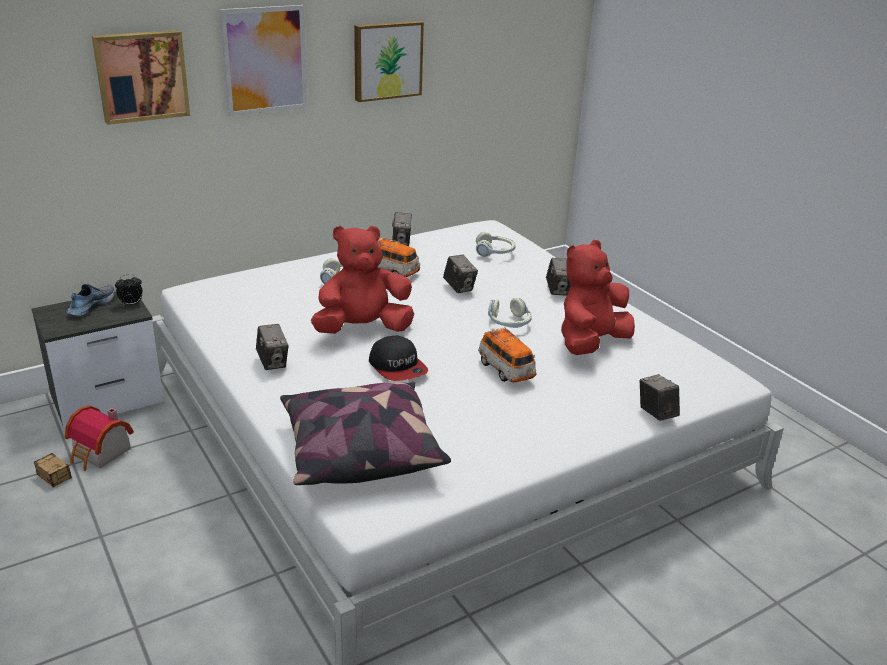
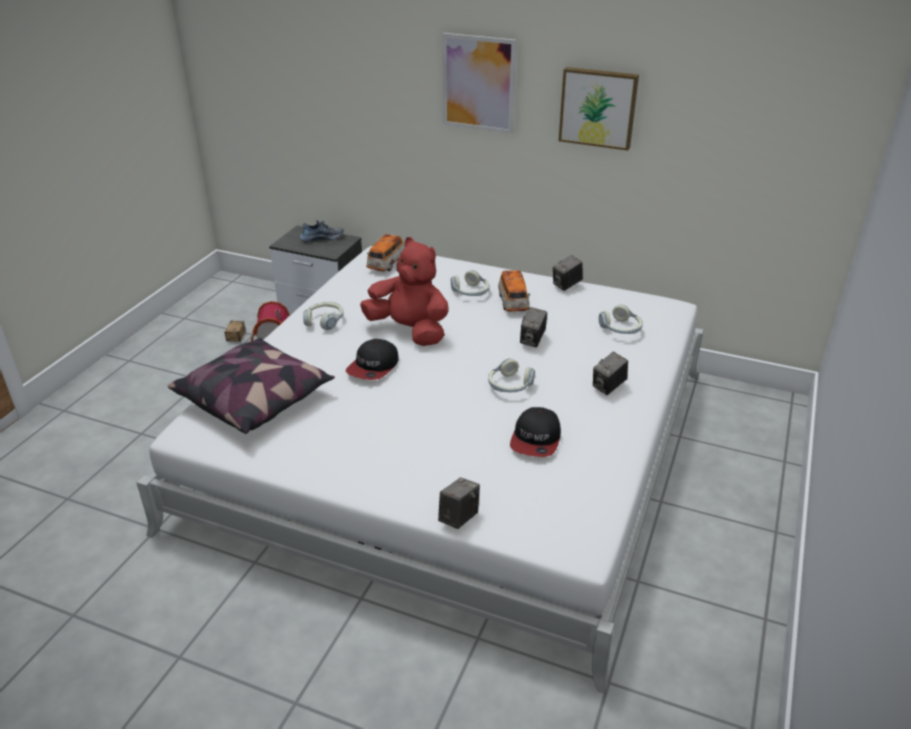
camera: 55 degrees right, 5 degrees up
picture [92,30,190,125] -> none
alarm clock [115,274,142,306] -> none
camera [256,324,289,370] -> headphones [303,302,344,330]
toy car [478,327,537,382] -> toy car moved to [366,233,404,271]
red plush toy [561,240,635,355] -> cap [510,407,561,457]

